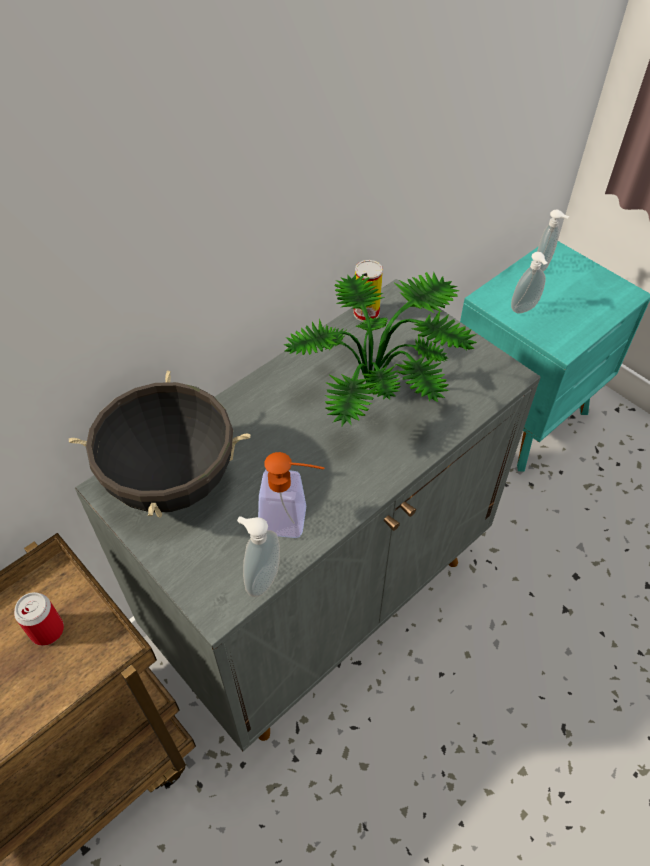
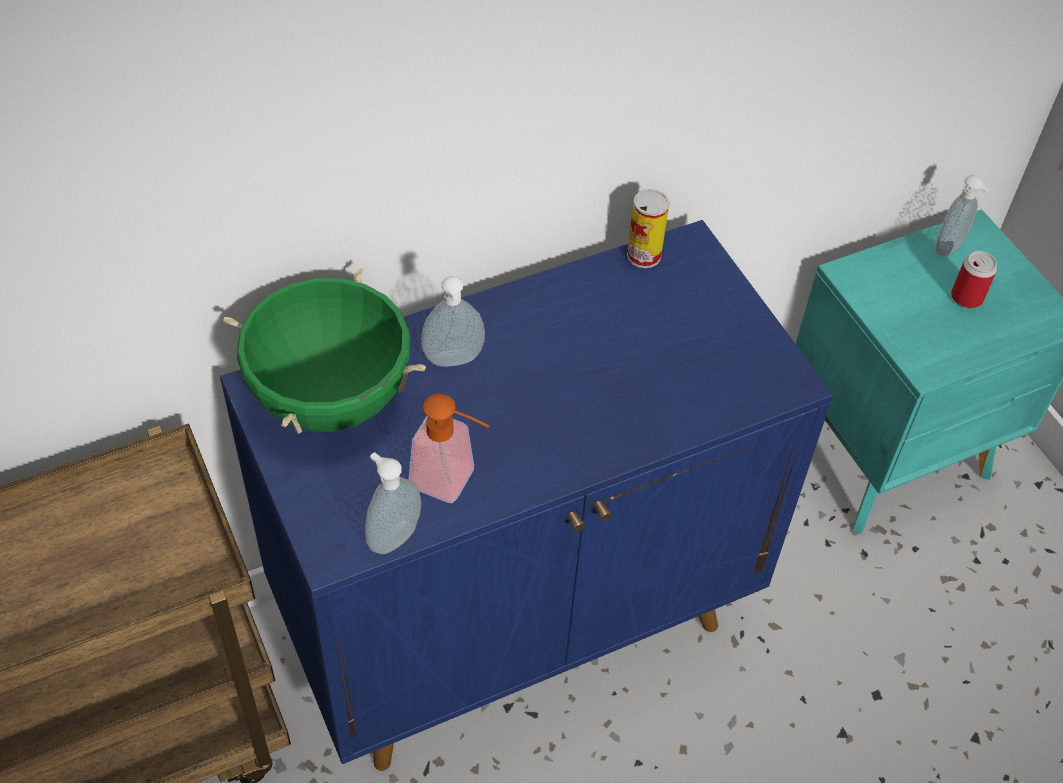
camera: 15 degrees right, 0 degrees up
can [14,592,64,646] -> can moved to [951,251,997,308]
black cooking pot [69,370,251,518] -> green cooking pot [223,267,426,434]
grey cabinet [75,279,541,751] -> blue cabinet [220,220,833,771]
potted plant [283,272,477,426] -> none
soap dispenser [511,252,548,314] -> soap dispenser moved to [421,276,485,367]

